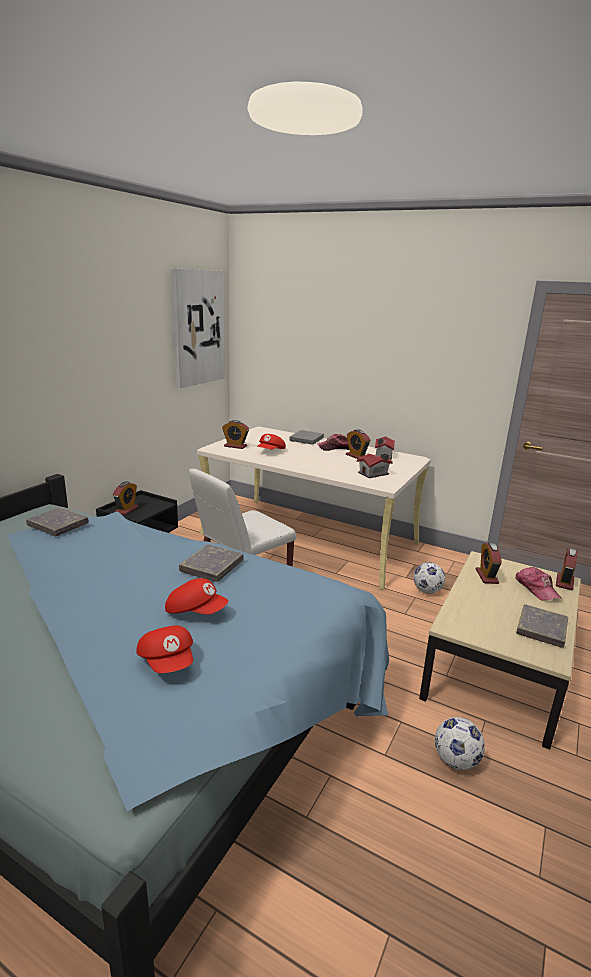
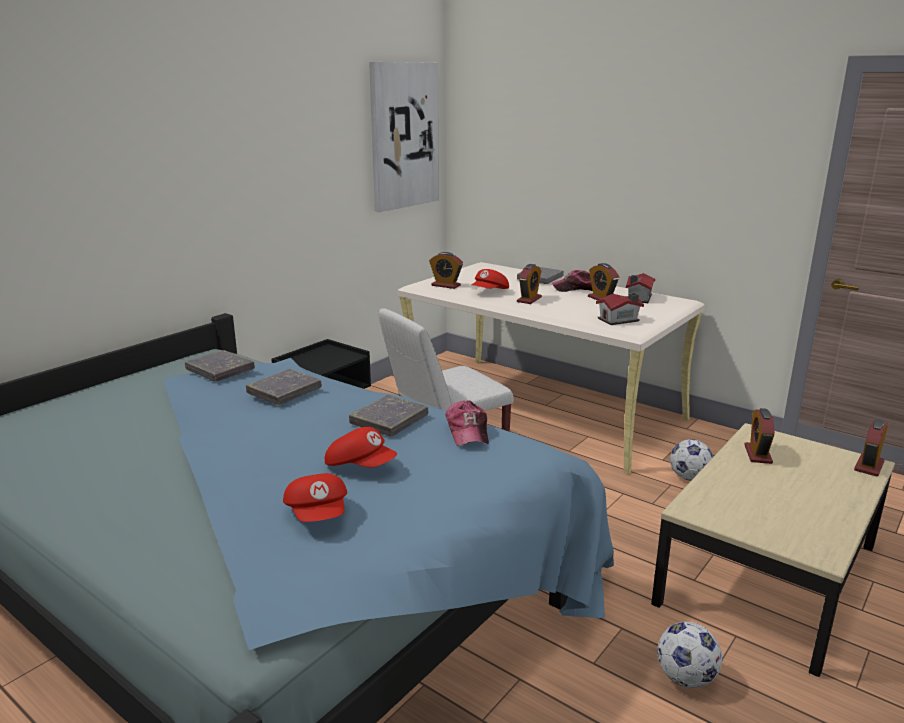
camera: 10 degrees right, 0 degrees up
alarm clock [113,482,138,515] -> alarm clock moved to [517,264,542,304]
cap [516,567,561,601] -> cap moved to [445,400,489,446]
grey book [516,604,568,648] -> grey book moved to [246,369,322,405]

